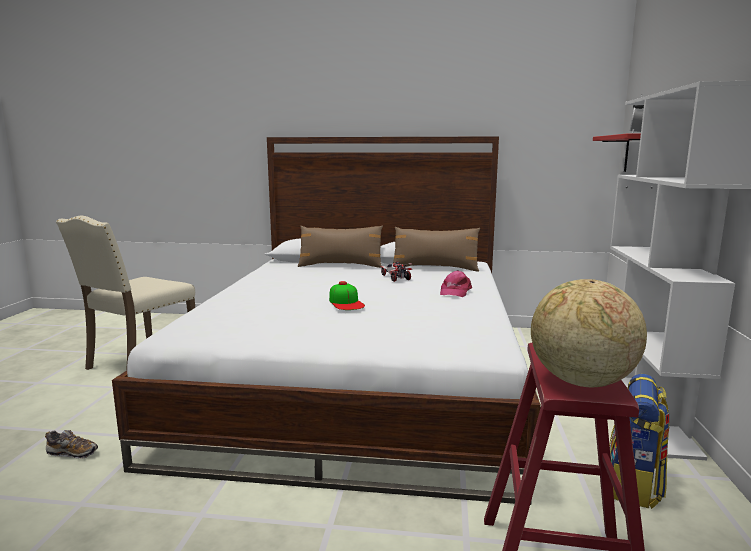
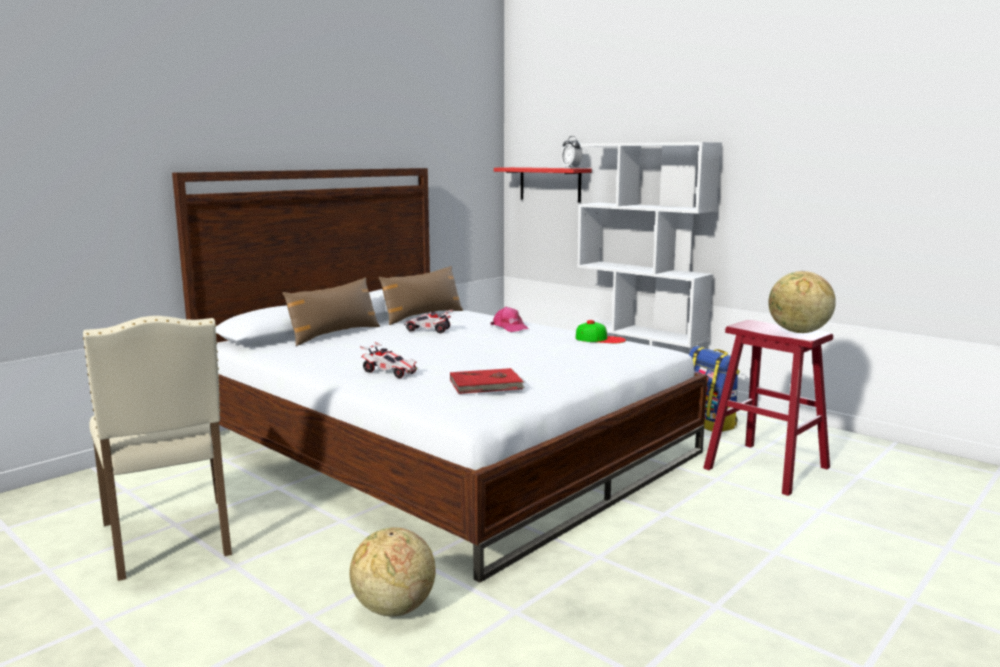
camera: 55 degrees left, 0 degrees up
shoe [45,430,98,458] -> globe [350,527,436,616]
cap [329,281,365,310] -> cap moved to [576,320,626,343]
none -> toy car [360,342,417,378]
none -> red book [450,368,525,394]

